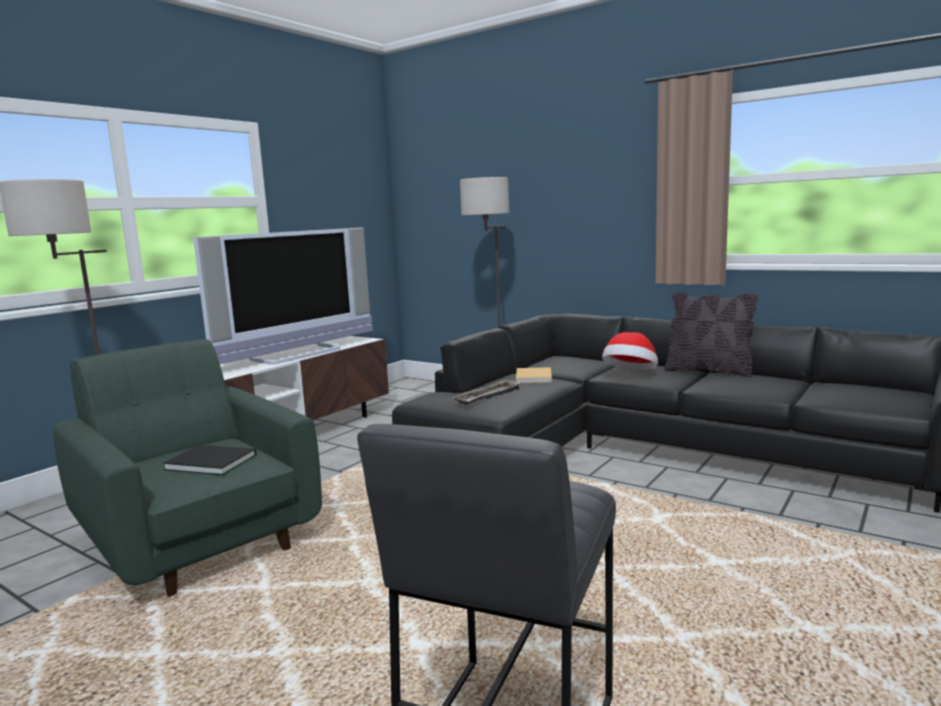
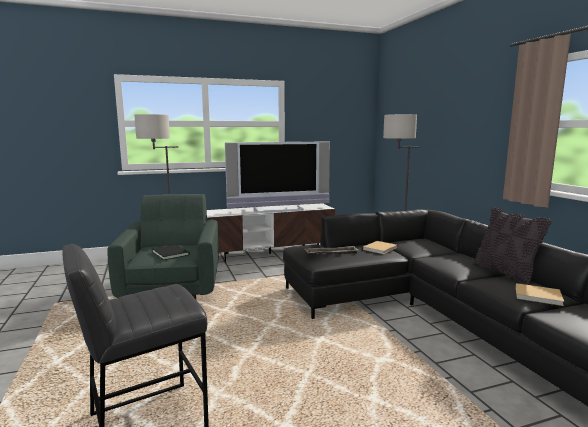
camera: 35 degrees right, 0 degrees up
hat [602,332,658,370] -> none
none -> beige book [516,283,564,306]

